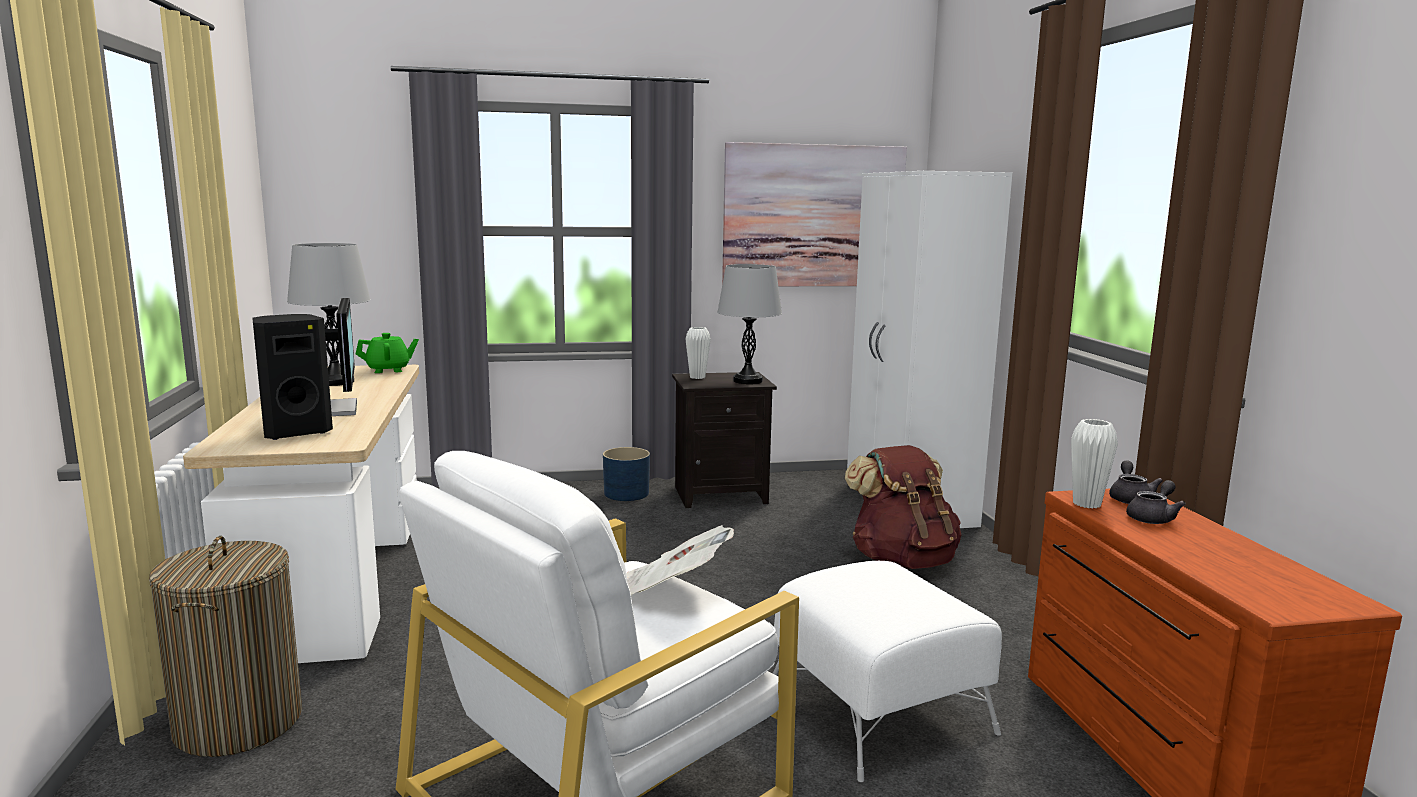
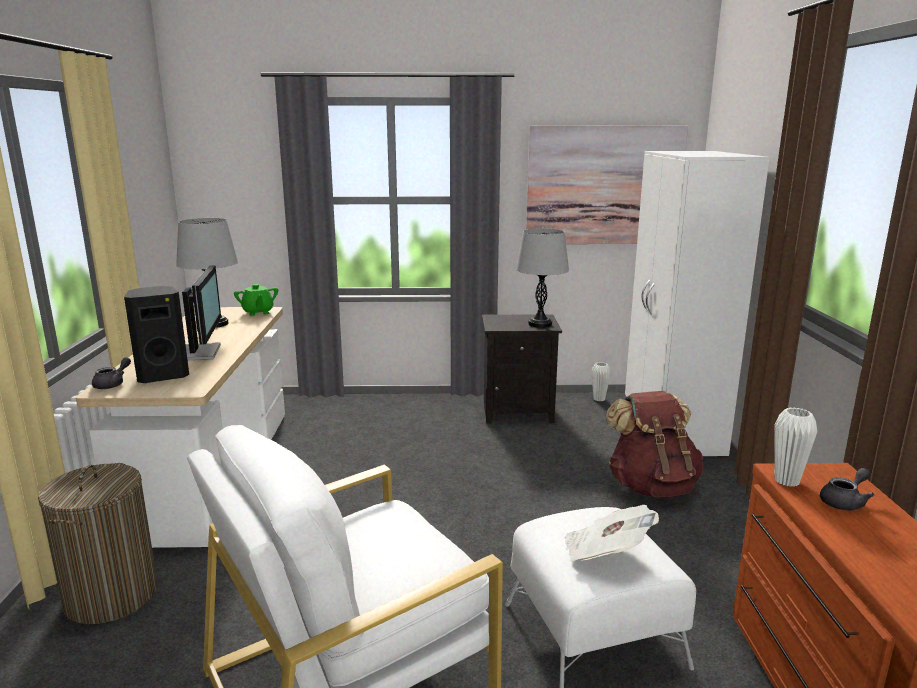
camera: 10 degrees right, 5 degrees up
green teapot [356,333,419,373] -> green teapot turned 75 degrees clockwise [234,284,278,316]
blue planter [603,447,650,501] -> none
newspaper [626,525,734,595] -> newspaper moved to [565,505,659,562]
white vase [685,327,711,379] -> white vase moved to [591,362,611,401]
grey teapot [1109,460,1163,504] -> grey teapot moved to [92,357,131,389]

